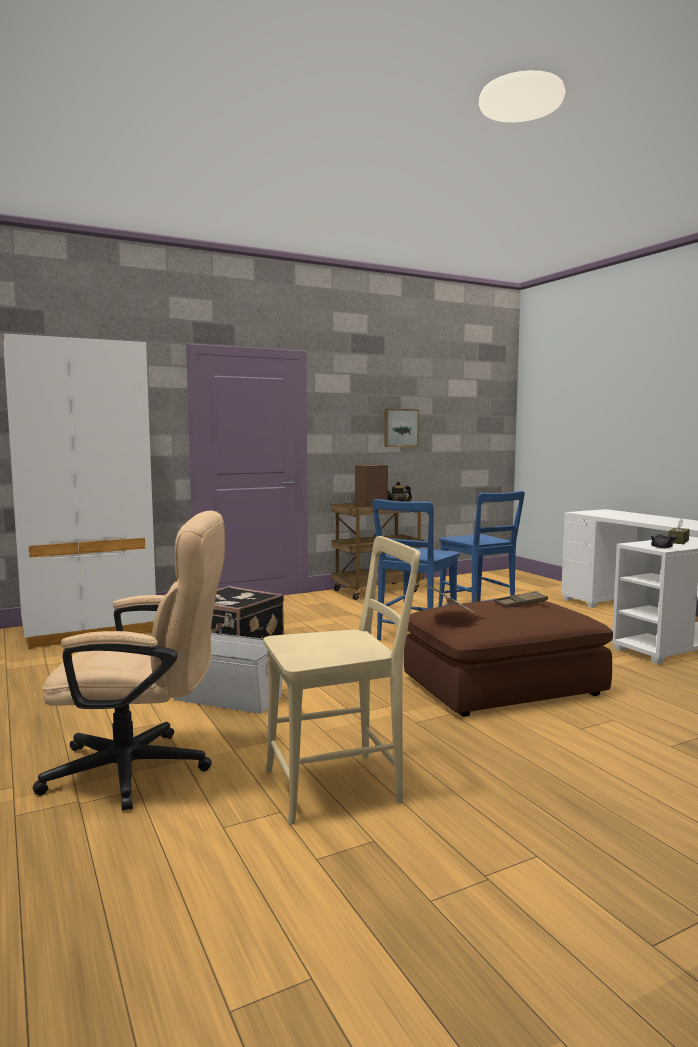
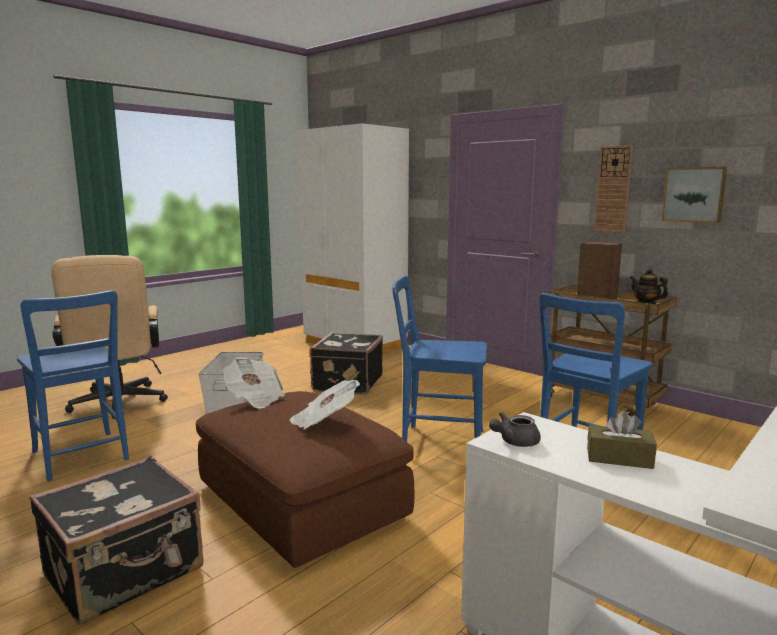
camera: 70 degrees right, 5 degrees up
beige chair [263,536,421,825] -> blue chair [17,290,129,481]
brown tray [495,591,548,608] -> newspaper [290,380,360,430]
none -> black suitcase [29,456,204,625]
none -> wall clock [594,145,633,233]

